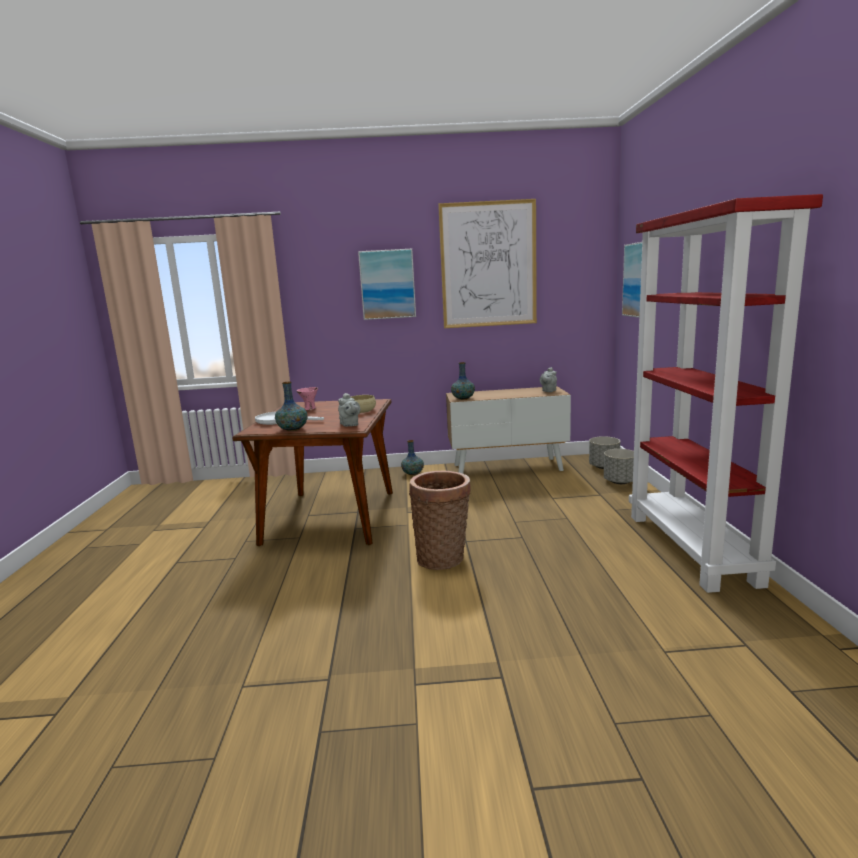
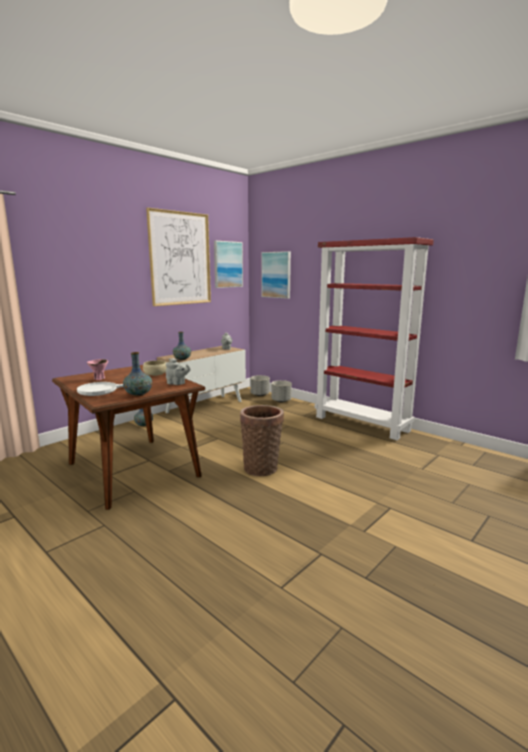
camera: 45 degrees left, 0 degrees up
picture [358,249,416,320] -> picture moved to [214,241,243,288]

